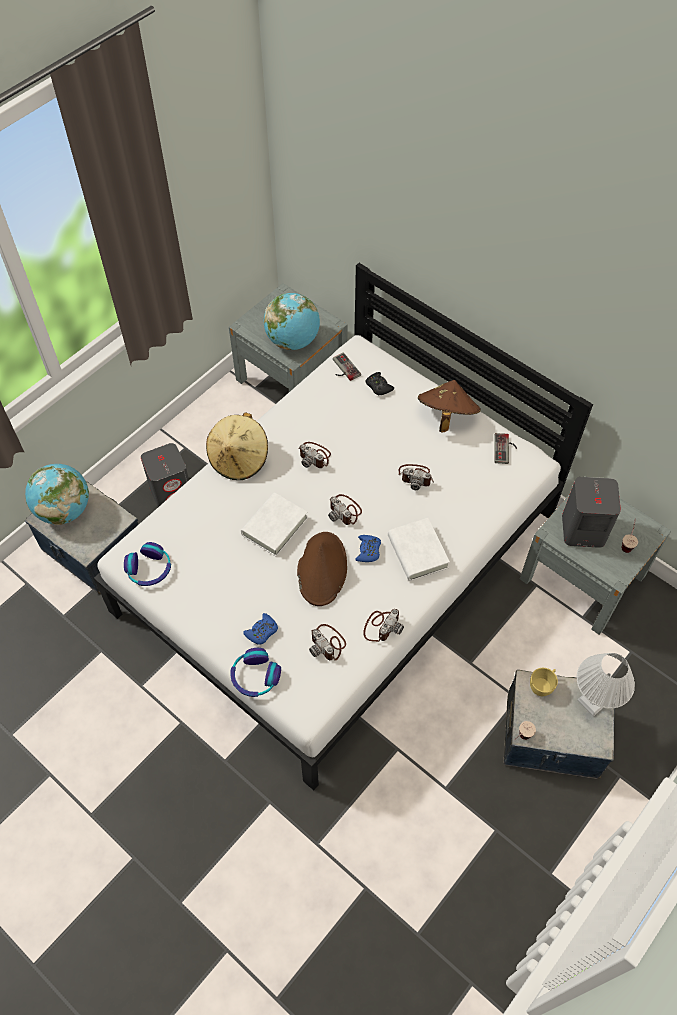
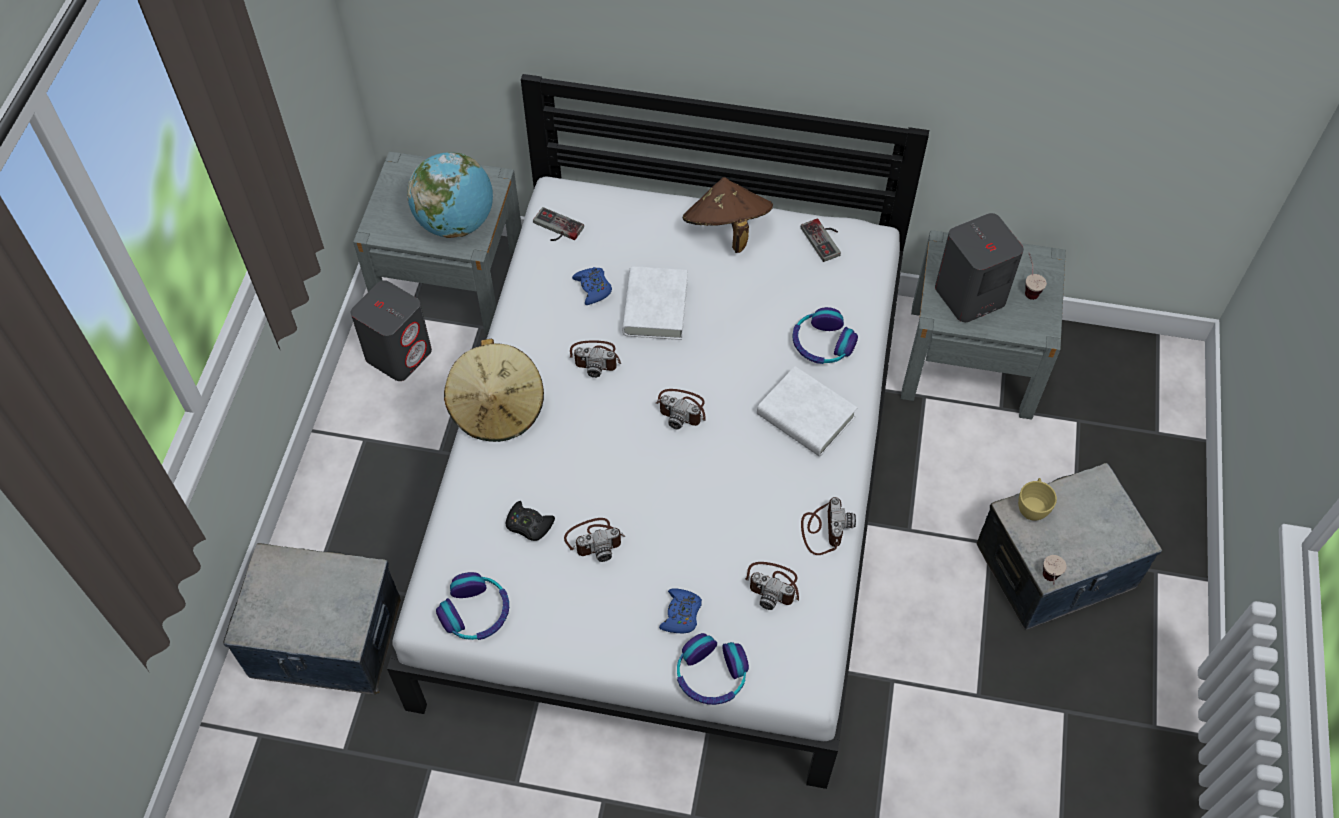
camera: 30 degrees left, 0 degrees up
globe [25,464,89,525] -> none
grey speaker [141,443,189,507] -> grey speaker moved to [351,281,432,381]
white book [241,492,308,557] -> white book moved to [622,266,688,340]
brown hat [297,532,347,606] -> none
blue game controller [355,535,381,562] -> blue game controller moved to [572,267,612,305]
black game controller [366,372,394,395] -> black game controller moved to [505,501,555,541]
camera [398,464,434,490] -> camera moved to [564,518,625,562]
white table lamp [577,653,635,716] -> none
none -> headphones [792,307,858,364]

